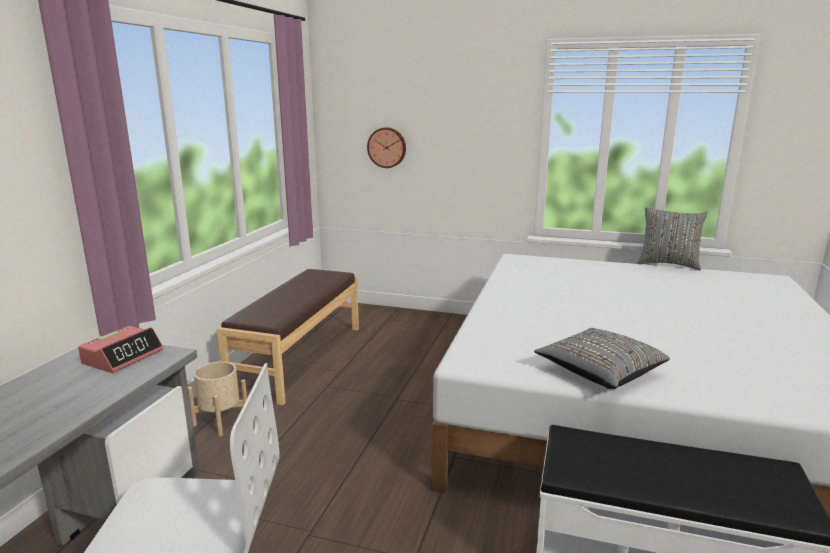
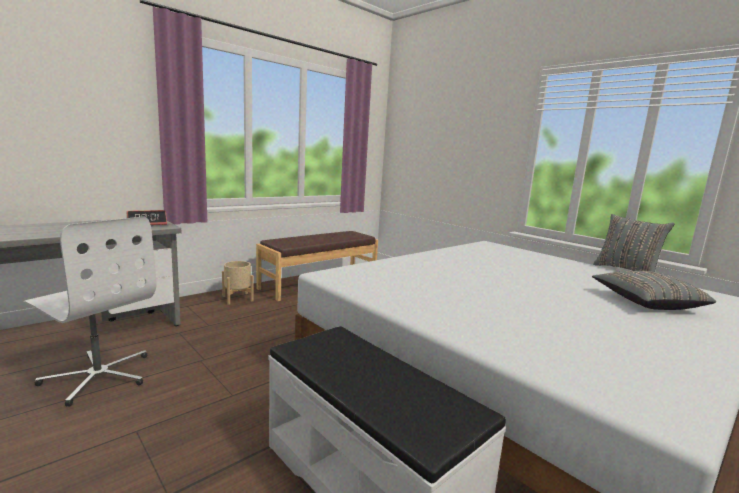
camera: 30 degrees right, 5 degrees down
wall clock [367,127,406,168] -> none
grey pillow [534,328,670,389] -> grey pillow moved to [592,271,716,310]

